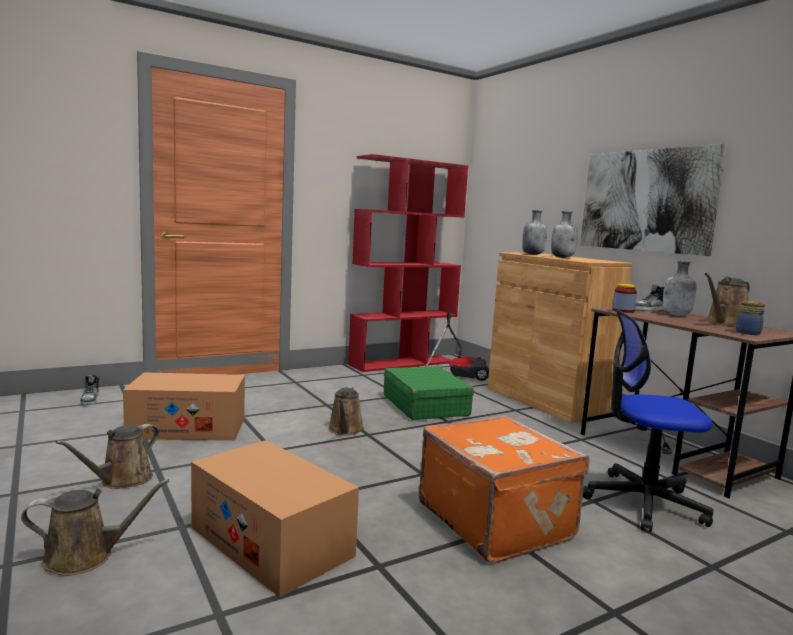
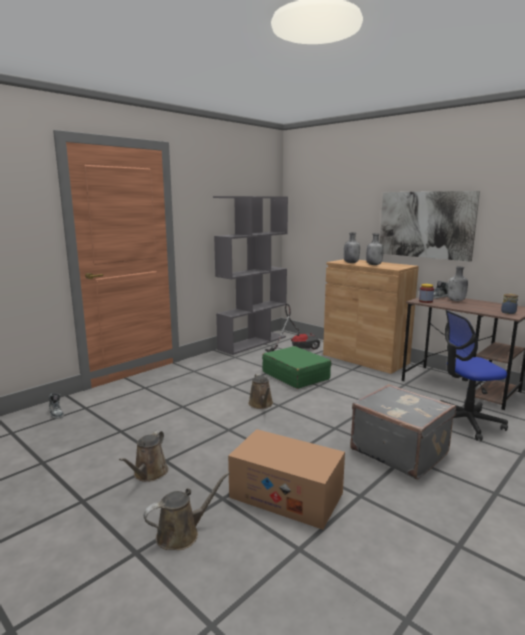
camera: 15 degrees left, 5 degrees up
cardboard box [123,372,245,441] -> none
red bookcase [348,154,468,372] -> grey bookcase [213,196,288,355]
orange suitcase [419,415,589,563] -> grey suitcase [350,384,456,479]
brown watering can [705,273,750,326] -> none

